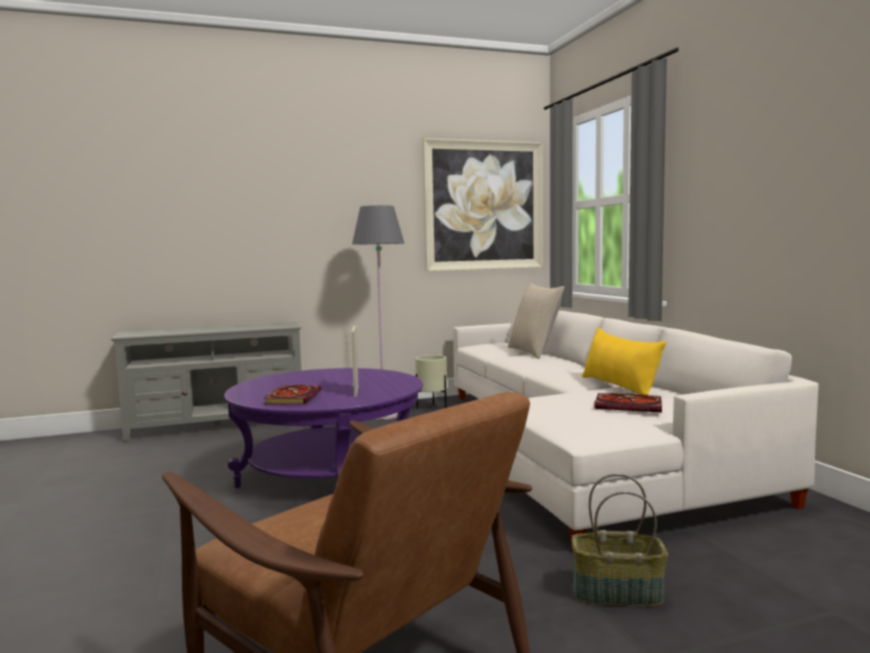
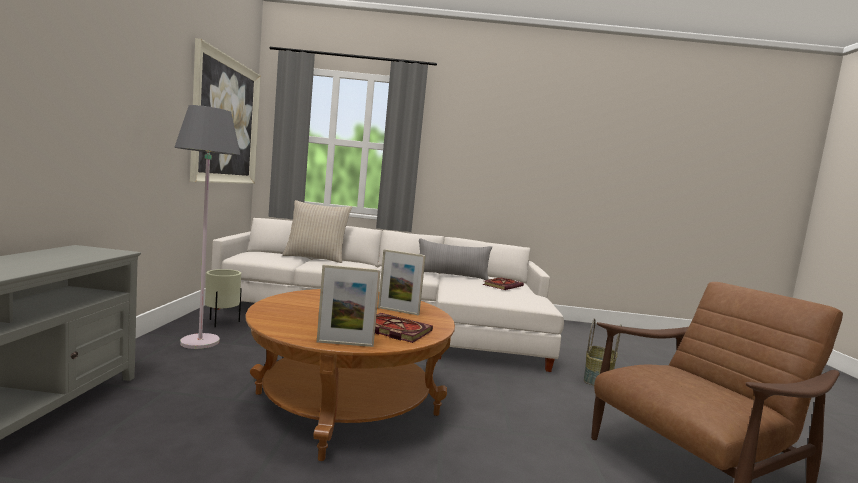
camera: 70 degrees left, 0 degrees up
purple coffee table [224,368,423,488] -> brown coffee table [246,289,455,461]
yellow pillow [582,328,666,395] -> grey pillow [419,238,492,280]
none -> picture frame [317,264,381,347]

